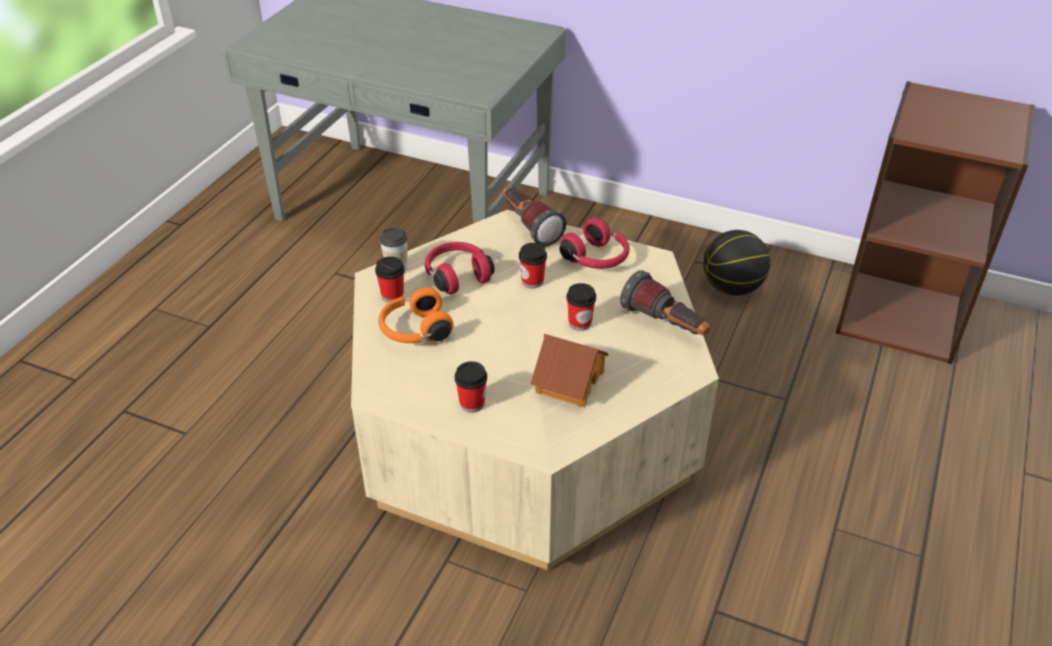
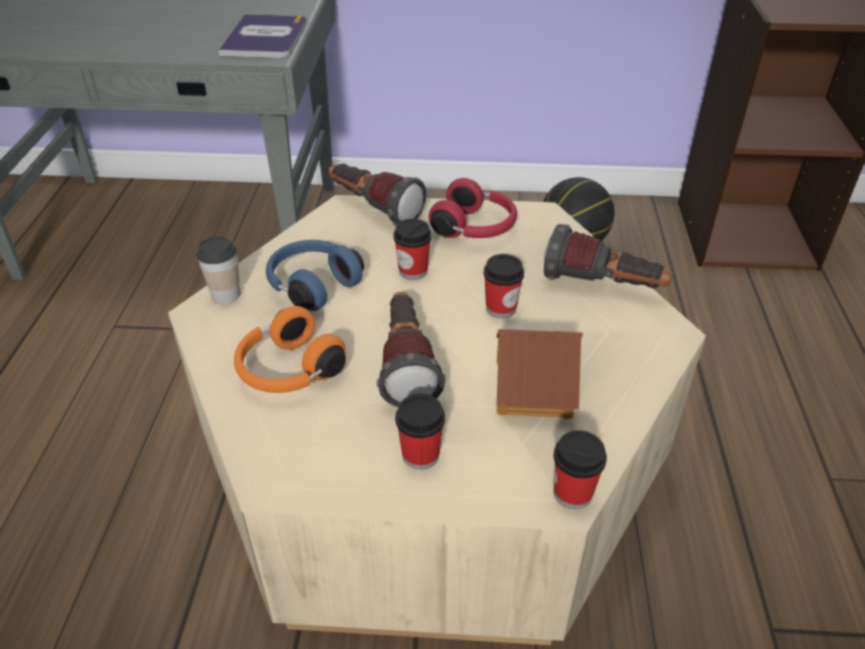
camera: 20 degrees left, 0 degrees up
cup [375,256,404,302] -> cup moved to [554,430,607,509]
red headphones [425,242,495,294] -> blue headphones [266,240,364,311]
none -> book [219,14,307,58]
none -> flashlight [377,292,446,407]

